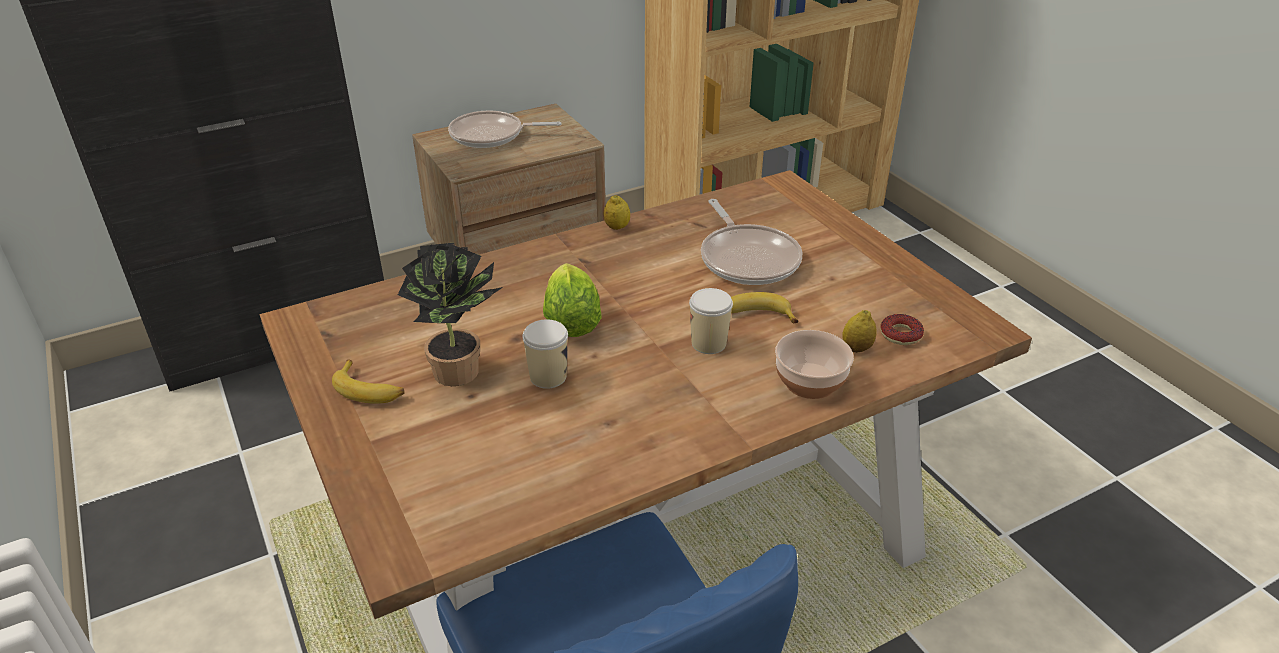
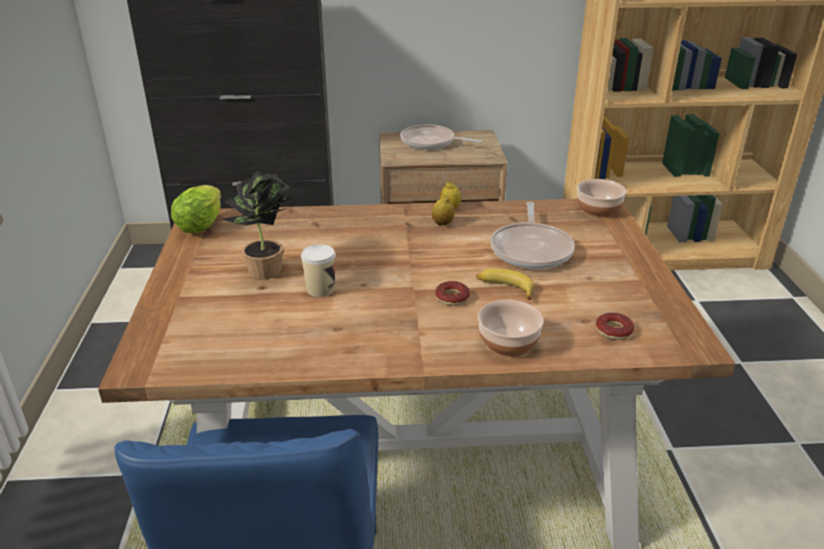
camera: 25 degrees right, 5 degrees down
banana [332,360,405,404] -> none
lettuce [543,263,602,337] -> lettuce moved to [171,185,221,233]
cup [689,288,733,354] -> donut [435,281,470,306]
lemon [842,310,876,353] -> lemon moved to [432,195,455,226]
none -> bowl [577,179,626,218]

